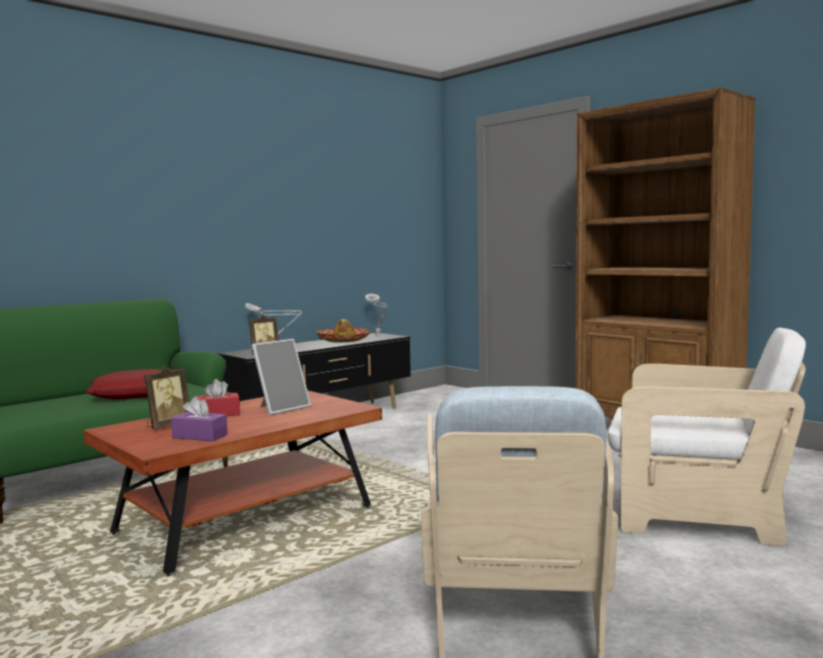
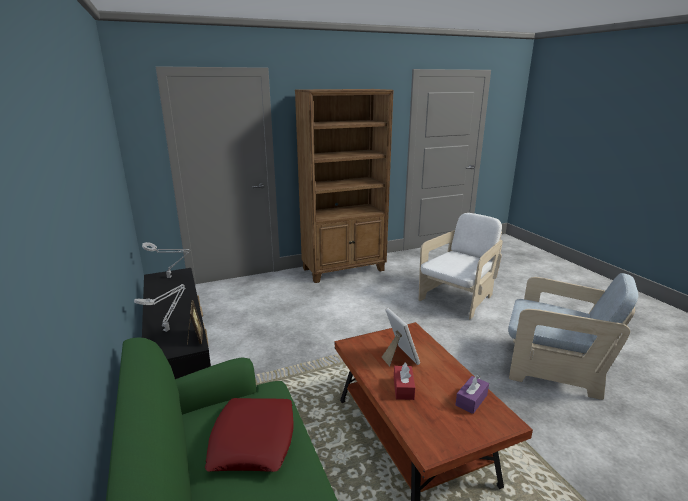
camera: 70 degrees left, 15 degrees up
picture frame [144,365,189,429] -> none
hat [316,319,371,343] -> none

